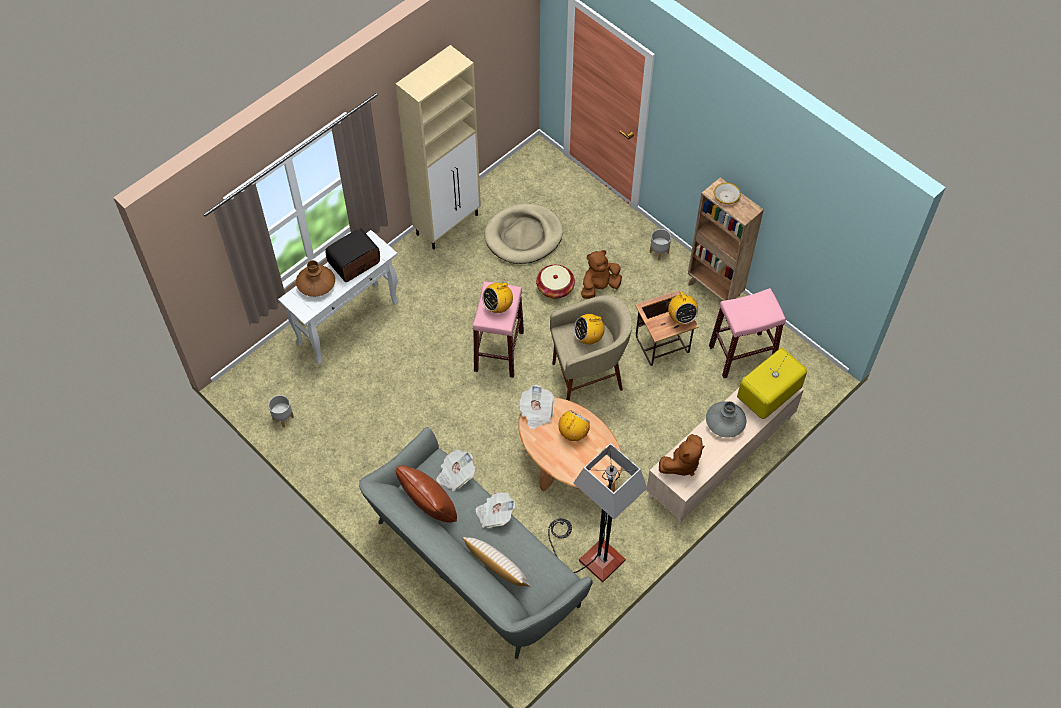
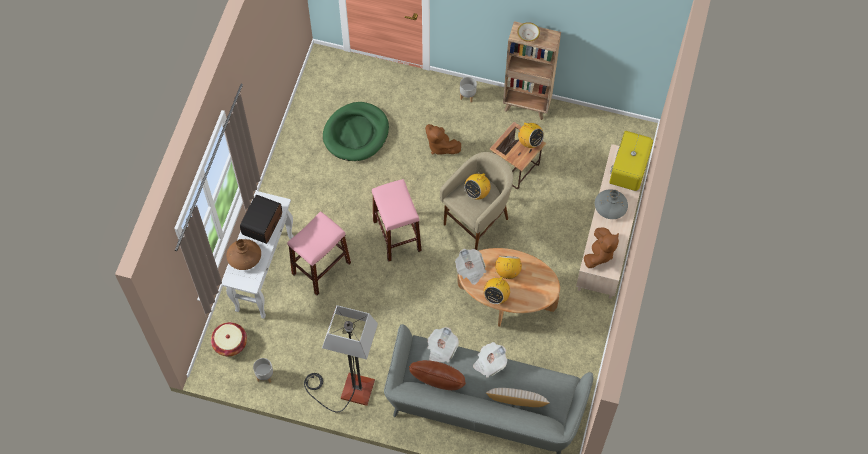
camera: 30 degrees left, 5 degrees up
beige cabinet [396,45,481,249] -> none
radio [482,277,513,313] -> radio moved to [484,276,510,304]
beige dog bed [484,203,563,264] -> green dog bed [323,102,389,161]
basket [536,265,575,299] -> basket moved to [211,322,247,356]
floor lamp [548,443,647,582] -> floor lamp moved to [304,305,378,412]
brown plush toy [581,250,622,299] -> brown plush toy turned 75 degrees counterclockwise [425,124,461,155]
pink stool [709,288,786,378] -> pink stool moved to [287,211,351,295]

